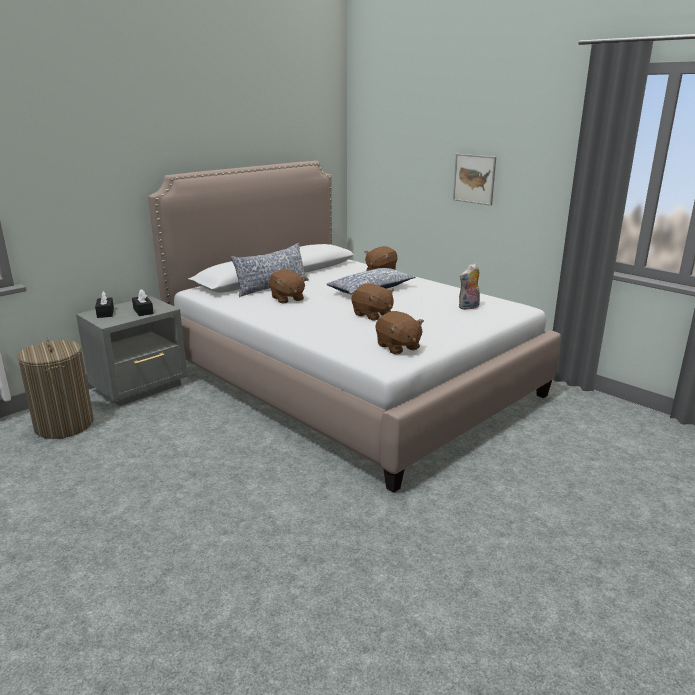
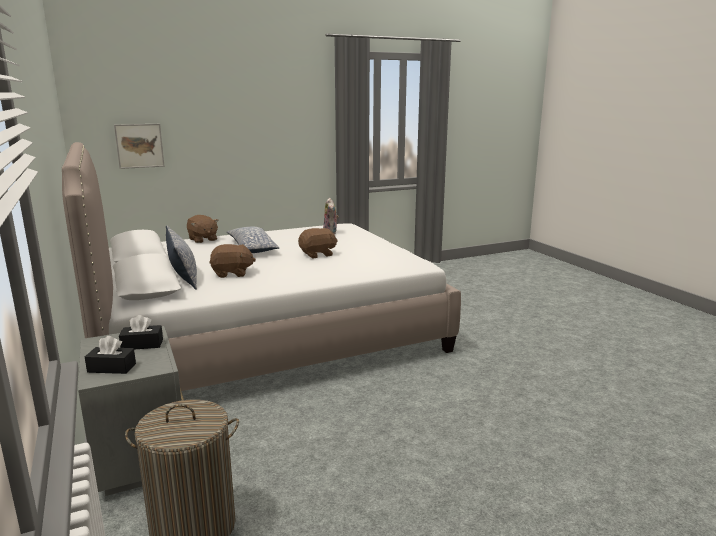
camera: 70 degrees left, 5 degrees down
brown plush toy [376,311,424,354] -> none
picture [453,154,496,206] -> picture moved to [114,124,165,169]

